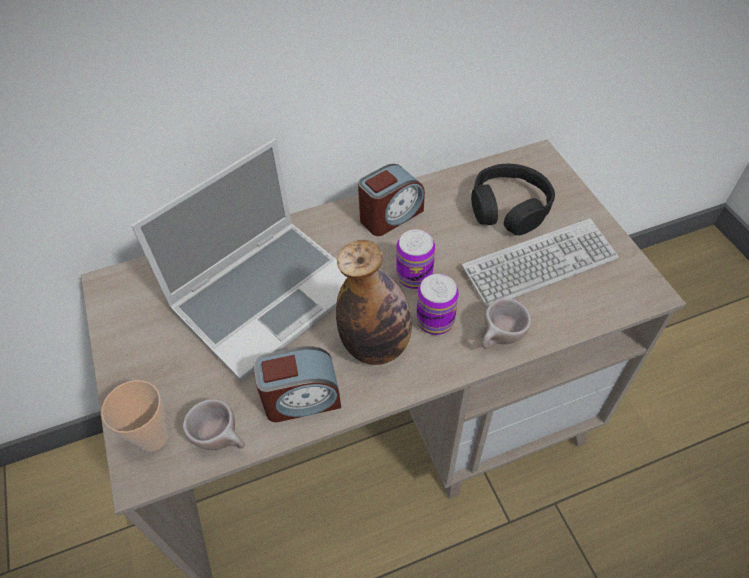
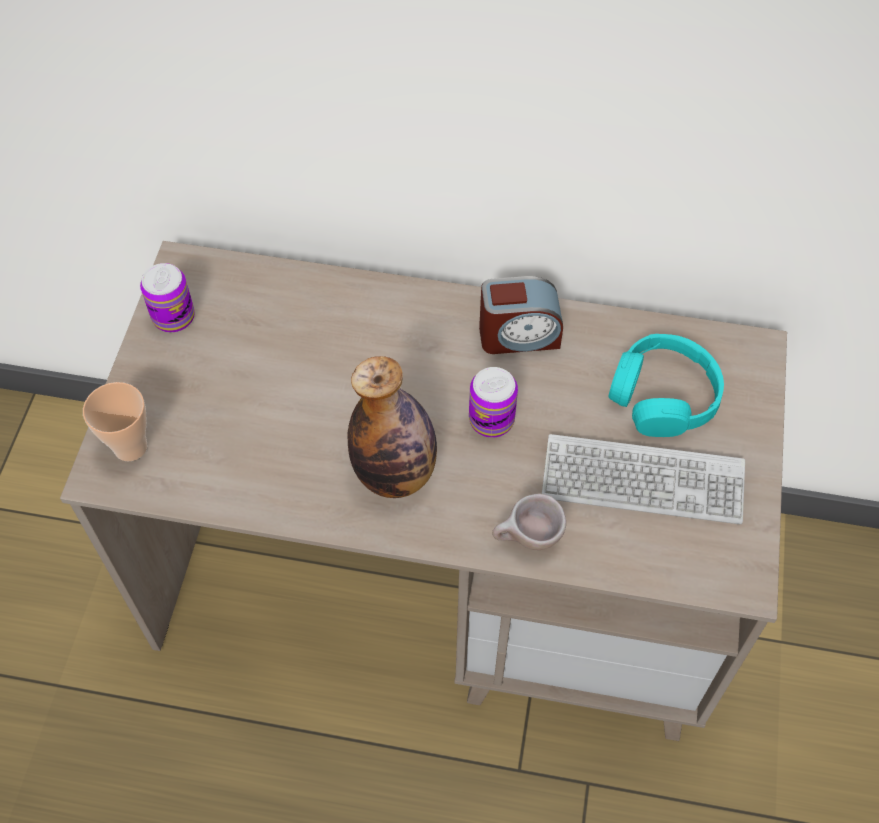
camera: 30 degrees right, 5 degrees up
laptop [131,139,347,381] -> none
beige cup [183,399,245,450] -> none
alarm clock [253,346,341,422] -> none
can [416,274,459,335] -> can moved to [140,263,195,333]
black headphones [471,164,555,235] -> turquoise headphones [608,334,724,437]

